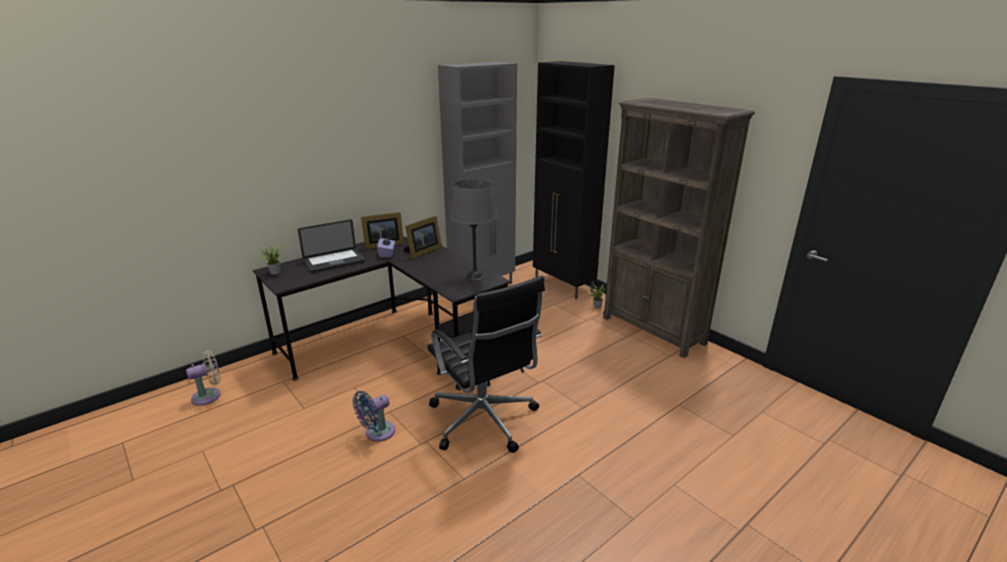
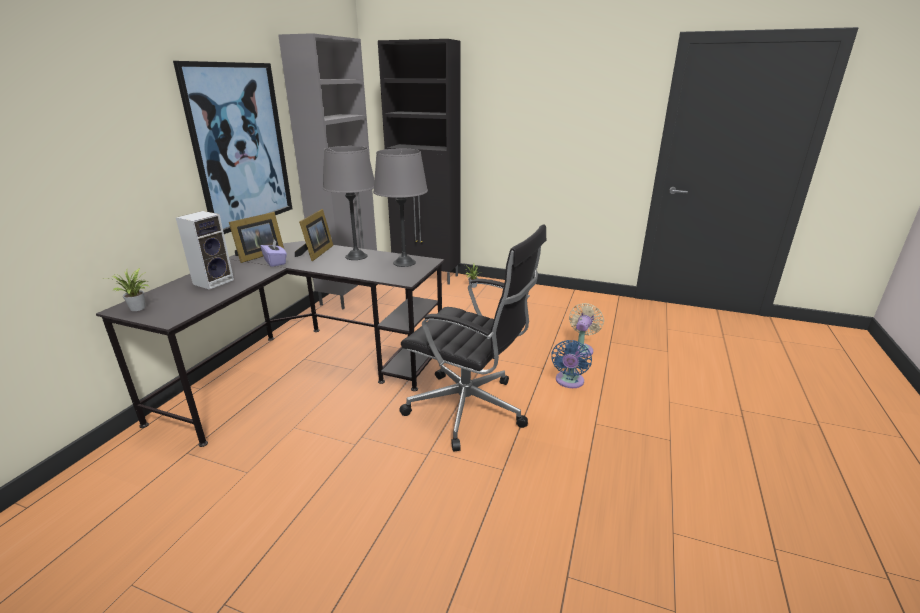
camera: 30 degrees left, 0 degrees up
beige fan [186,350,221,406] -> beige fan moved to [569,303,604,357]
laptop [298,219,365,273] -> speaker [176,211,234,290]
blue fan [353,391,395,442] -> blue fan moved to [551,340,592,388]
brown bookcase [603,98,755,358] -> none
none -> picture [173,61,292,234]
none -> grey table lamp [323,146,374,260]

